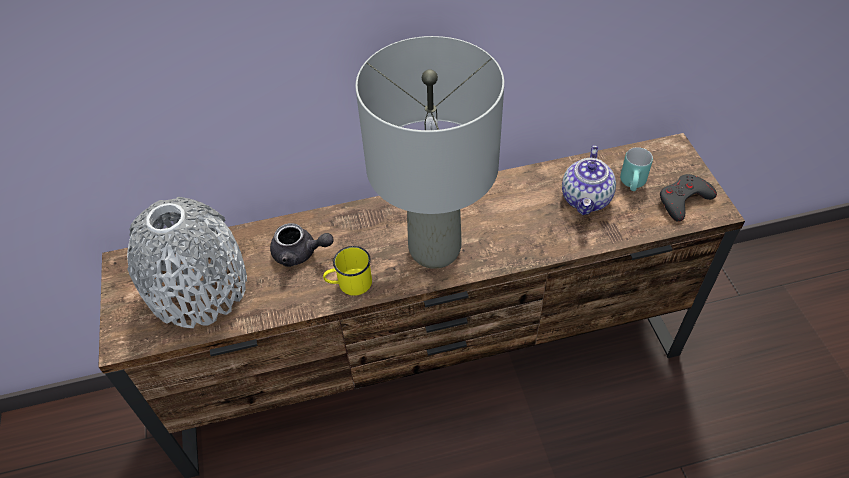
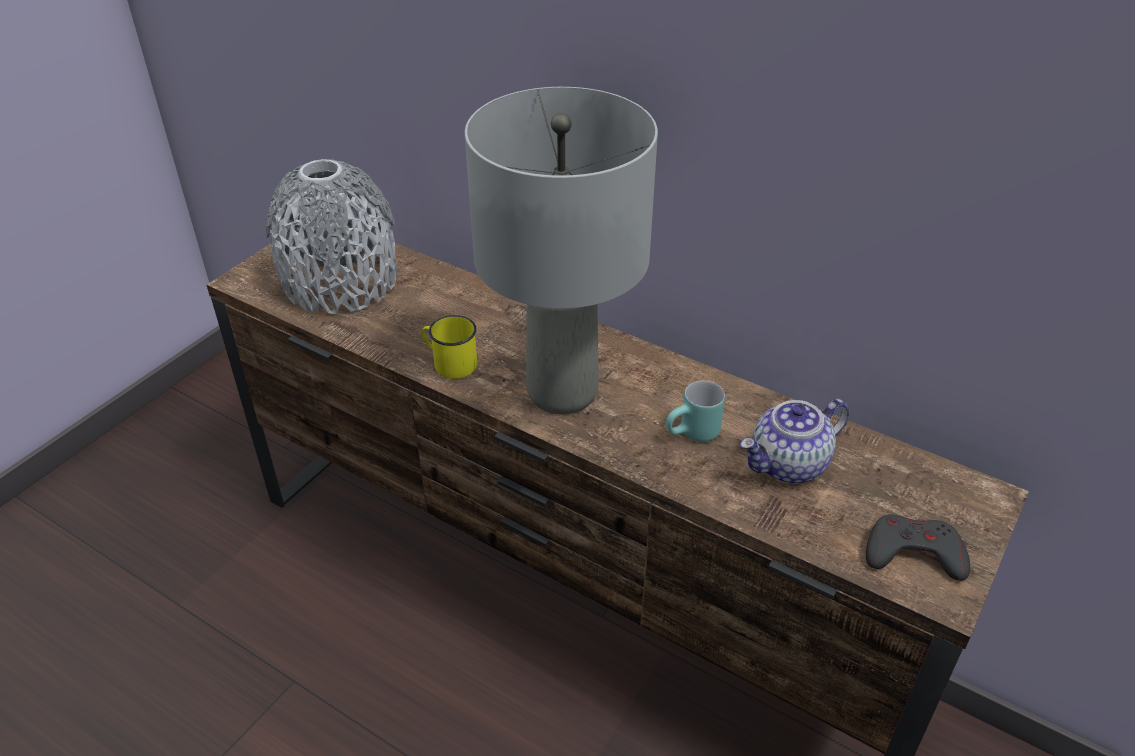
camera: 45 degrees right, 10 degrees down
grey teapot [270,223,334,267] -> none
turquoise mug [620,147,653,191] -> turquoise mug moved to [666,381,725,442]

